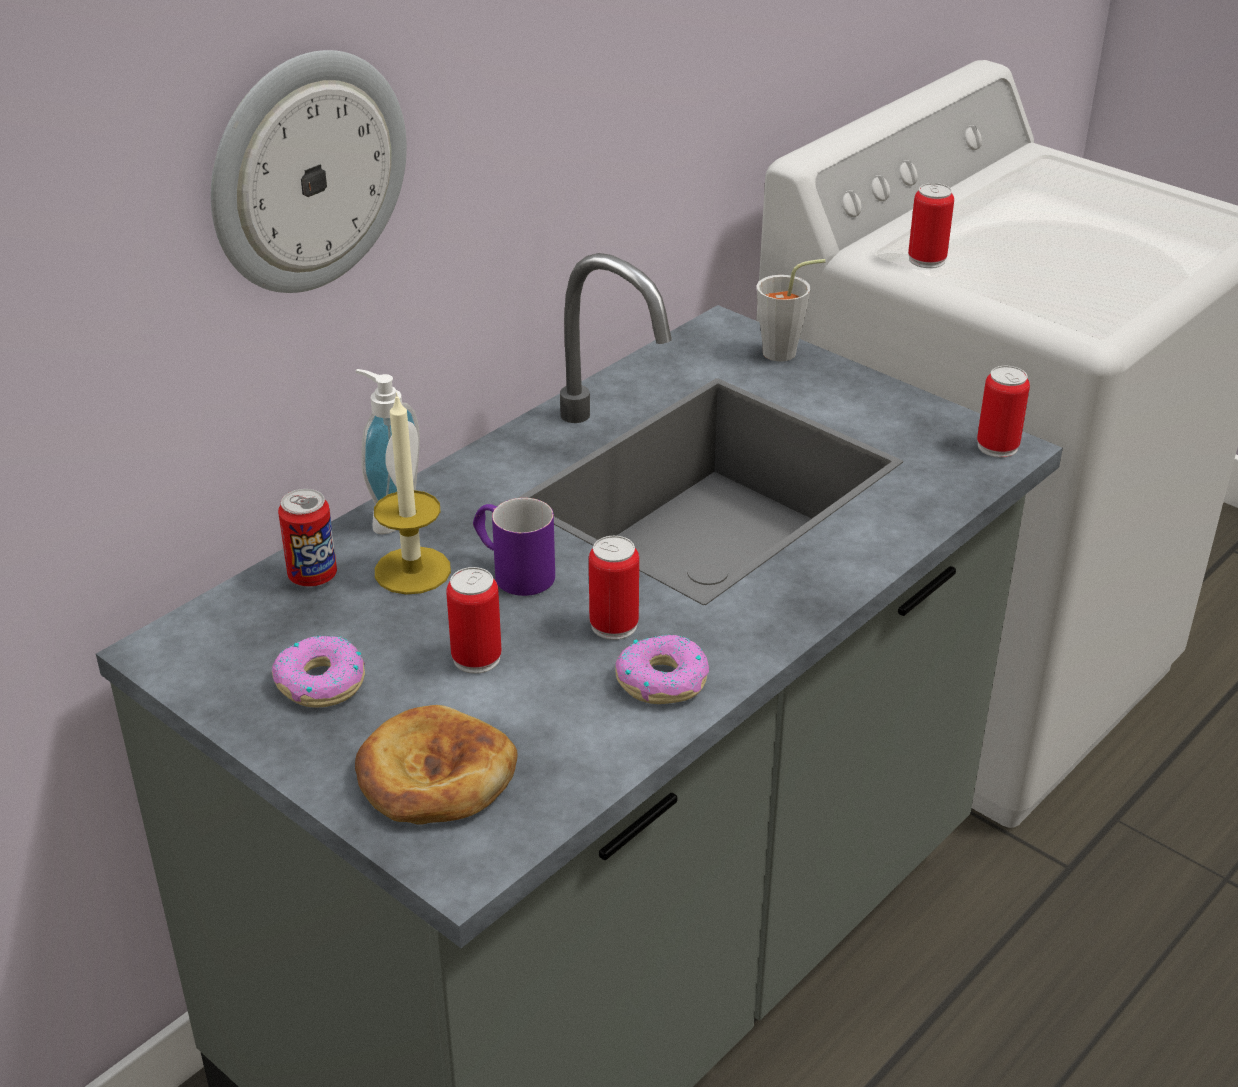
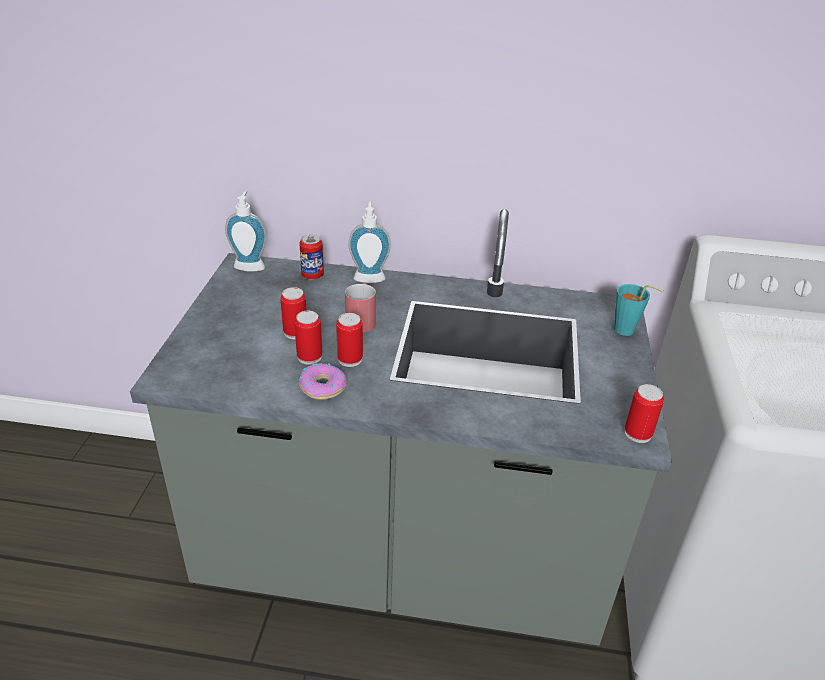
camera: 55 degrees right, 0 degrees up
wall clock [211,50,407,293] -> none
donut [272,635,365,707] -> none
bread [355,705,517,824] -> none
candle [374,393,451,595] -> none
purple mug [473,498,555,596] -> red mug [345,283,376,333]
grey cup [757,259,826,362] -> turquoise cup [614,284,664,336]
can [908,183,954,268] -> can moved to [294,311,322,365]
none -> soap dispenser [225,191,267,272]

